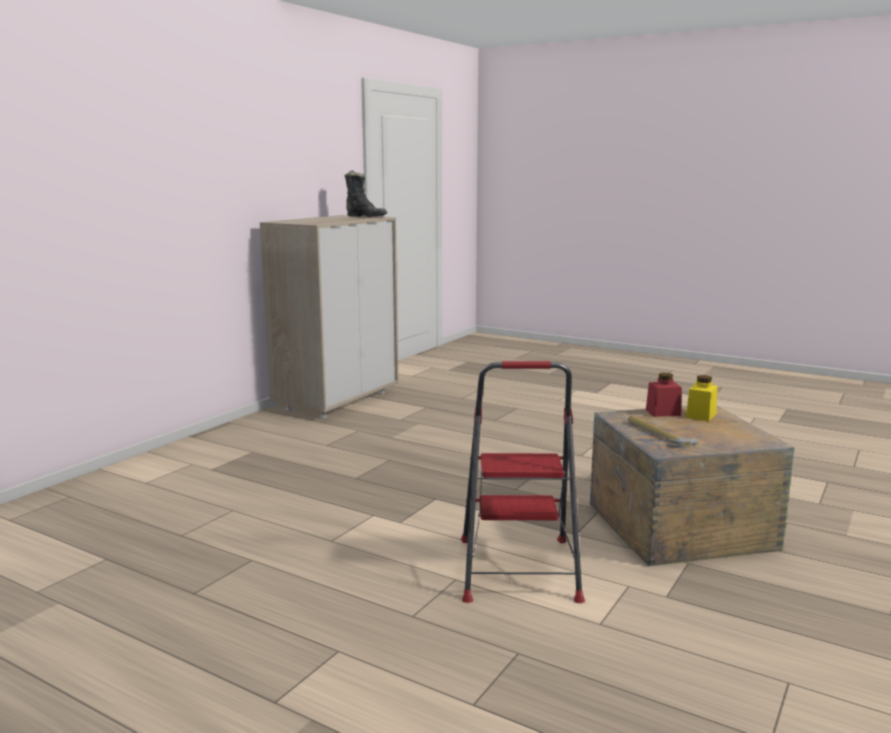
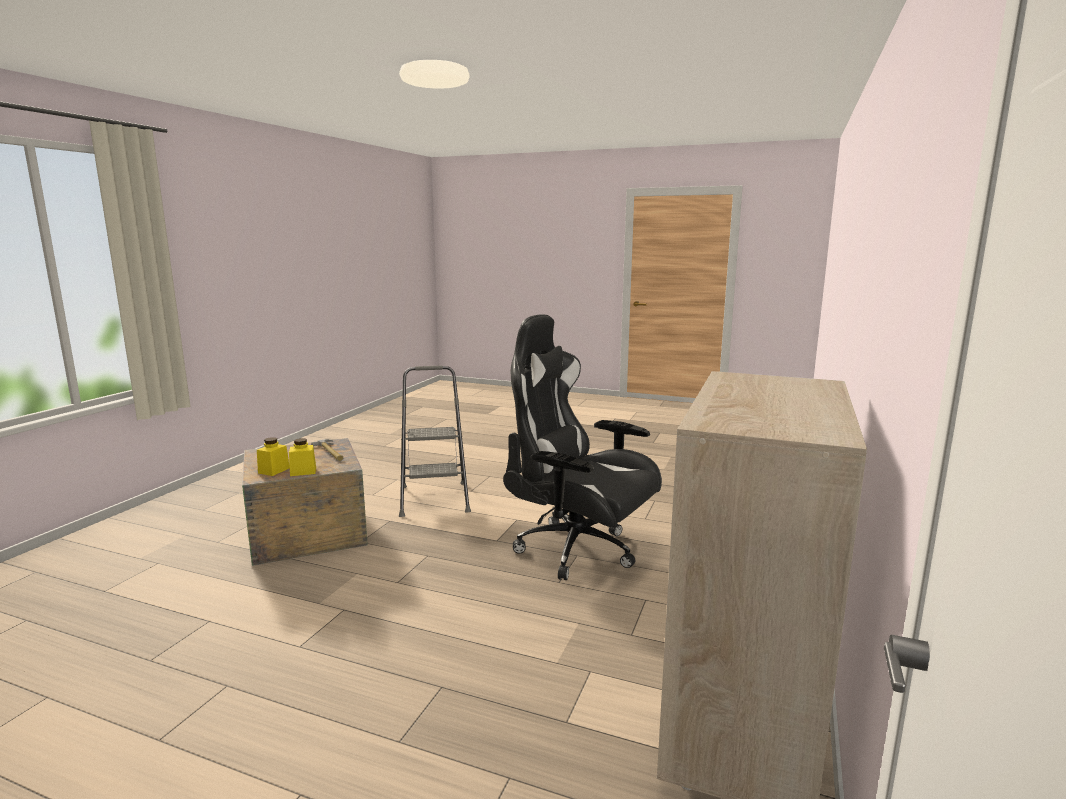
camera: 170 degrees right, 0 degrees up
black boot [344,170,387,217] -> none
red step ladder [461,361,585,603] -> grey step ladder [399,366,471,517]
red jar [646,373,682,417] -> yellow jar [289,438,316,476]
none -> black office chair [503,314,662,580]

